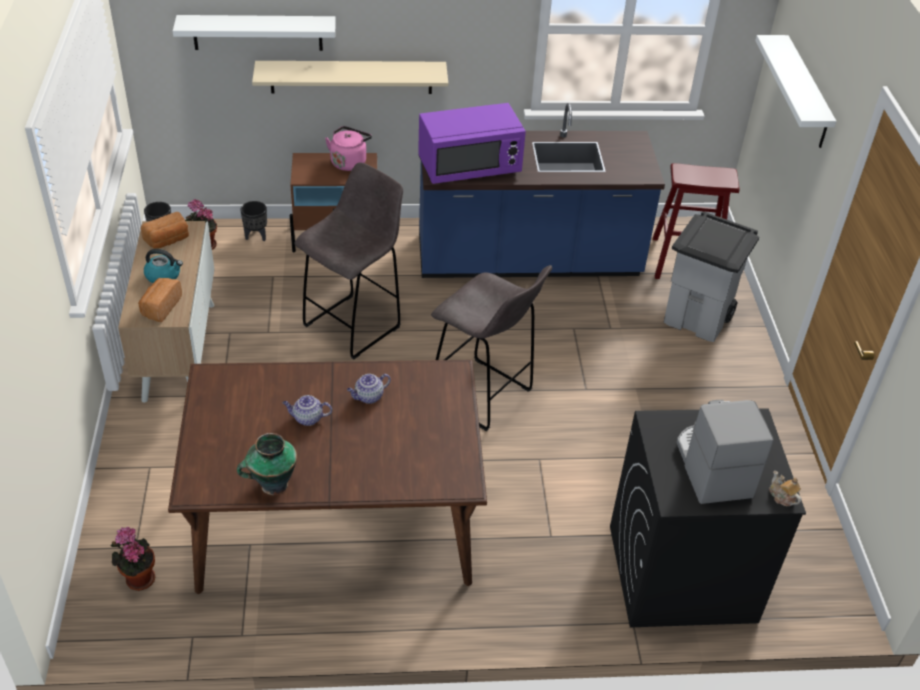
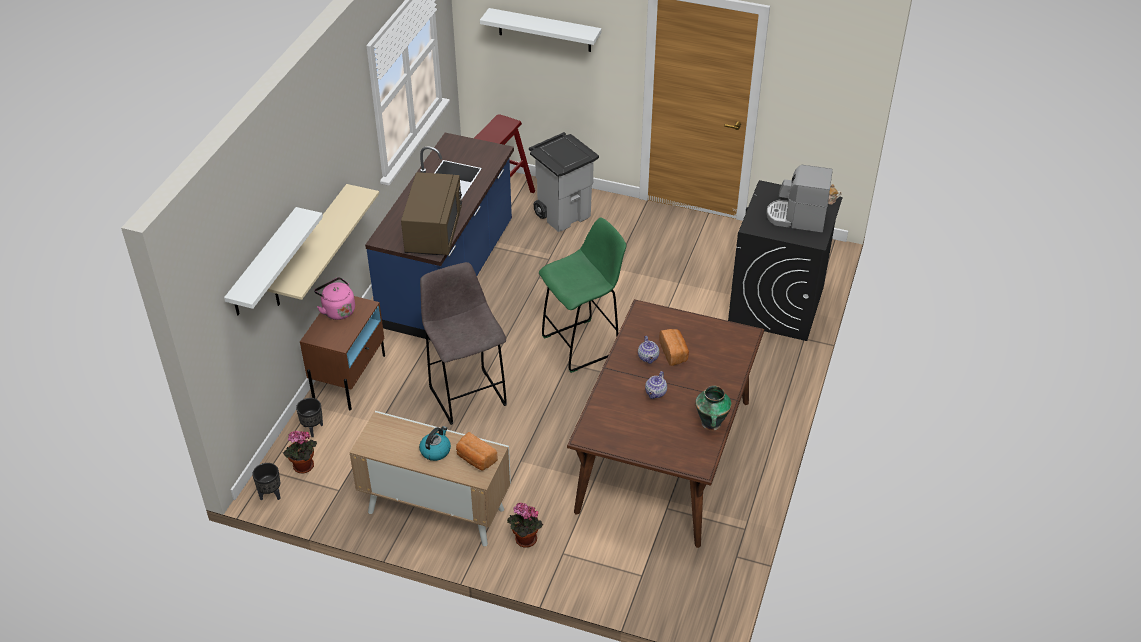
camera: 65 degrees left, 0 degrees up
potted plant [111,527,155,591] -> potted plant moved to [507,503,543,548]
bread [141,212,189,249] -> bread moved to [660,329,689,366]
purple microwave [418,103,526,184] -> brown microwave [401,172,462,255]
grey stool [431,265,552,431] -> green stool [539,218,626,373]

